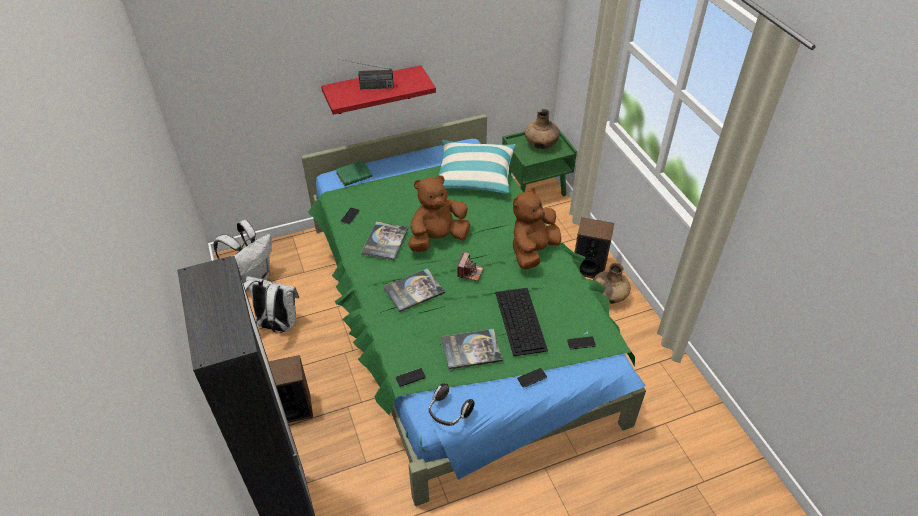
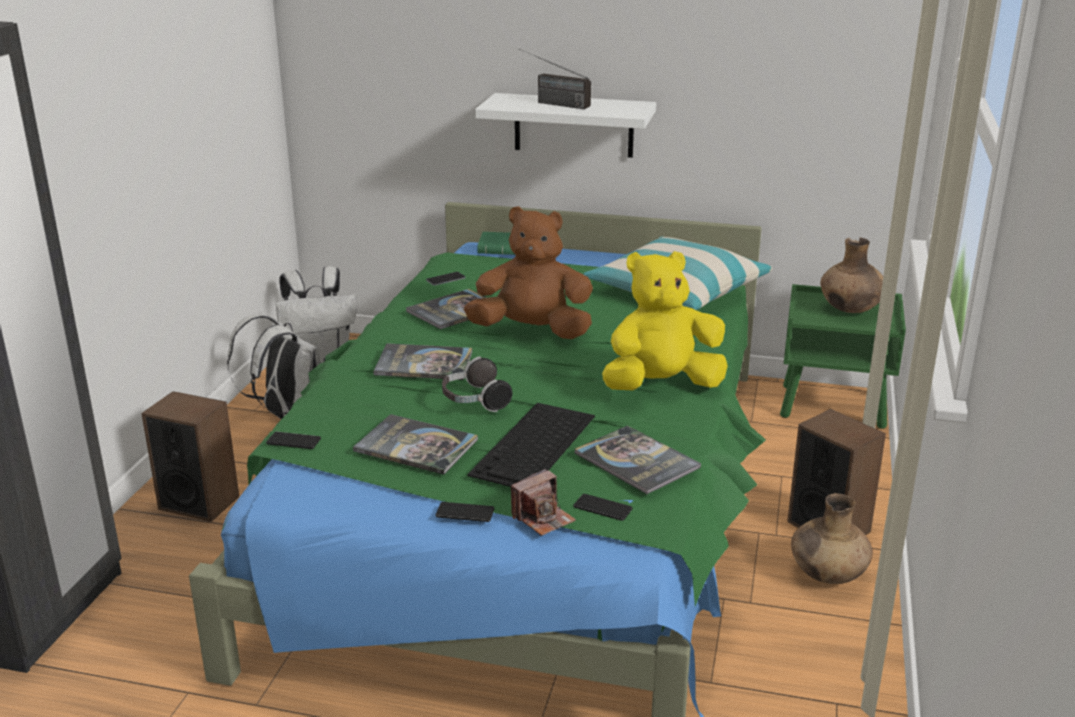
camera: 35 degrees right, 20 degrees down
red shelf [321,65,436,115] -> white shelf [475,93,656,158]
headphones [428,383,475,426] -> headphones moved to [442,356,512,412]
camera [457,252,483,281] -> camera moved to [511,469,576,536]
brown plush toy [513,187,561,269] -> yellow plush toy [602,251,728,391]
none -> book [574,425,701,494]

